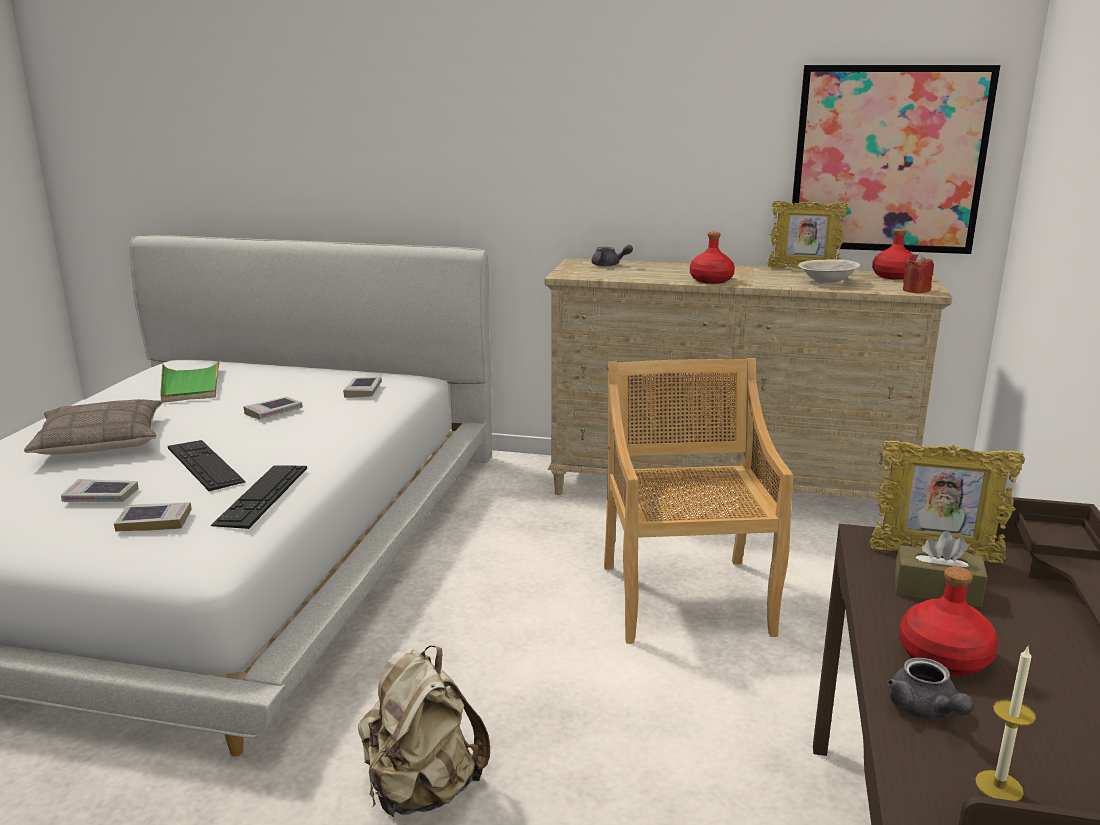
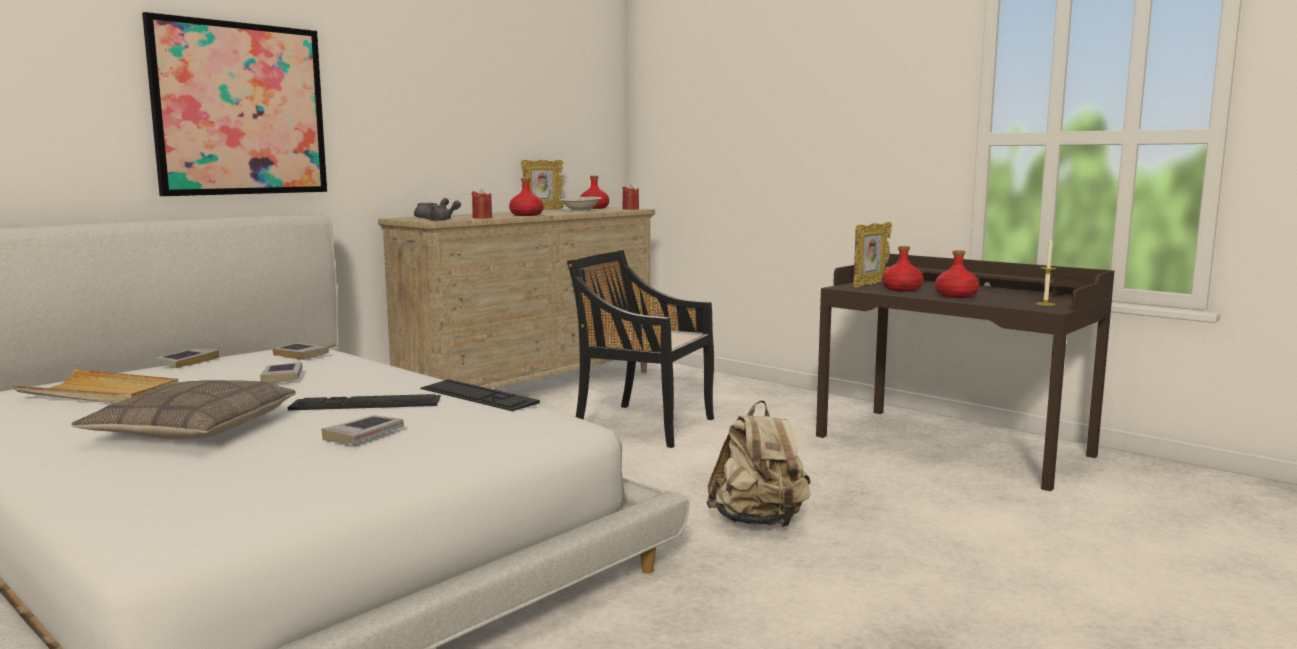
camera: 60 degrees left, 10 degrees down
book [114,502,192,532] -> book moved to [155,348,219,368]
green tray [160,359,220,403] -> beige tray [13,369,179,403]
beige chair [604,358,793,644] -> black chair [567,250,714,448]
picture [792,65,1000,254] -> picture moved to [142,12,327,196]
grey teapot [887,658,974,719] -> grey teapot moved to [425,201,461,221]
brown tissue box [895,531,987,607] -> red bottle [882,246,924,291]
none -> red candle [472,189,492,219]

